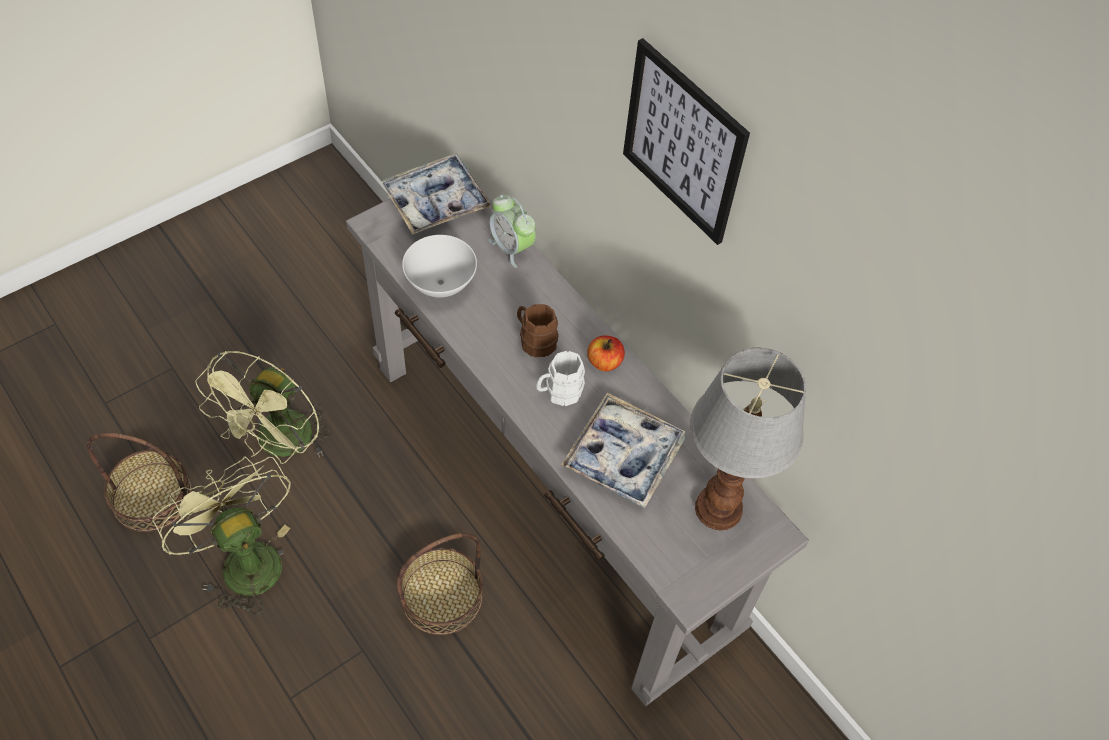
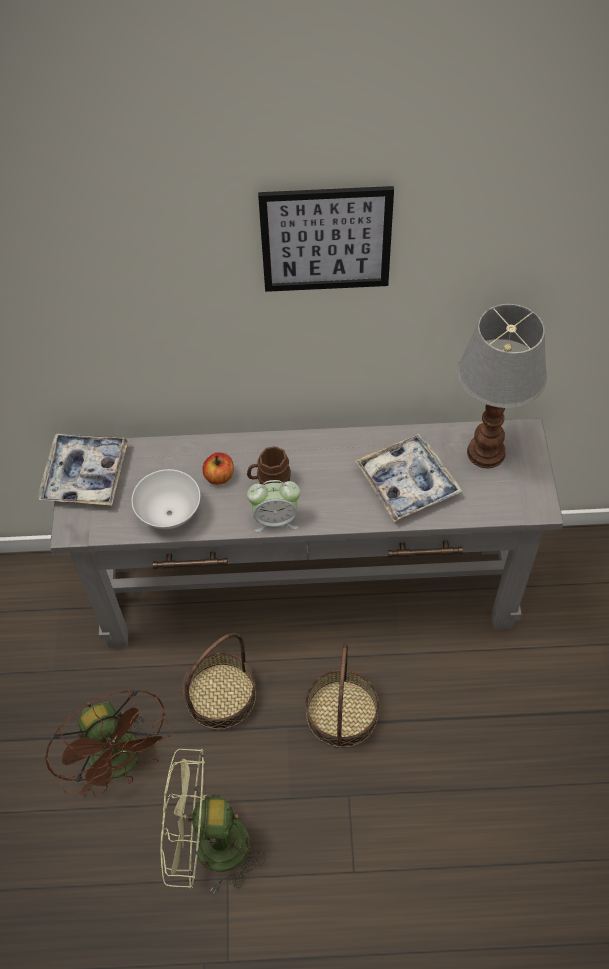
camera: 50 degrees left, 0 degrees up
basket [87,433,192,532] -> basket moved to [182,633,256,730]
green fan [195,351,331,464] -> brown fan [45,688,173,797]
alarm clock [488,195,536,268] -> alarm clock moved to [247,480,300,532]
white mug [536,351,585,406] -> none
apple [587,335,625,371] -> apple moved to [203,452,234,485]

